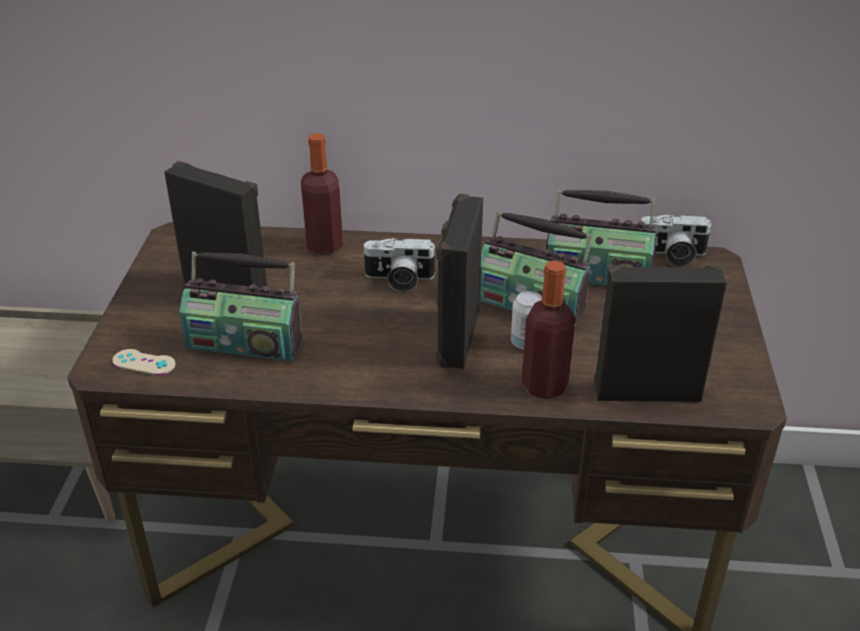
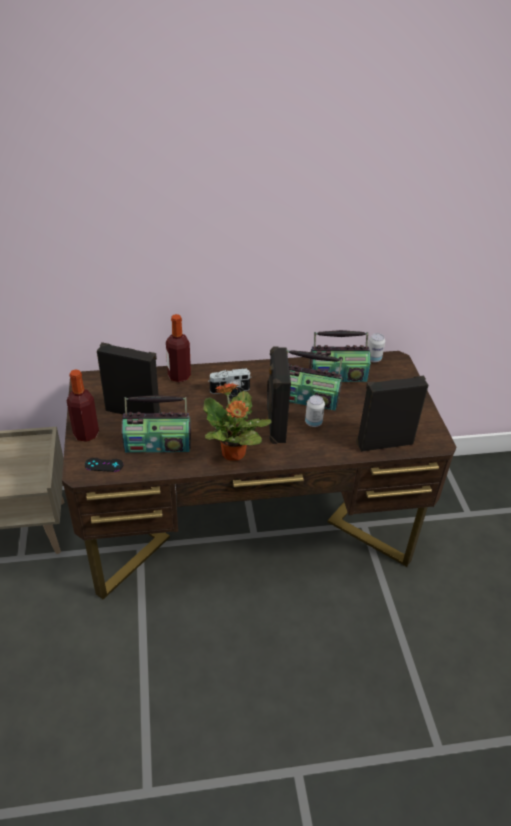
camera: 15 degrees left, 5 degrees up
beige game controller [112,349,175,375] -> black game controller [85,458,123,472]
bottle [522,260,575,399] -> bottle moved to [67,369,99,442]
camera [641,214,712,267] -> can [368,333,385,362]
none -> potted plant [204,383,272,460]

